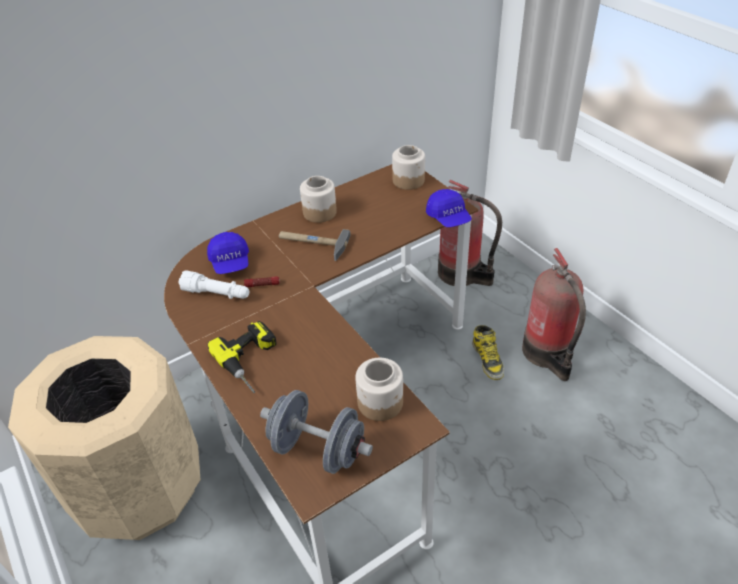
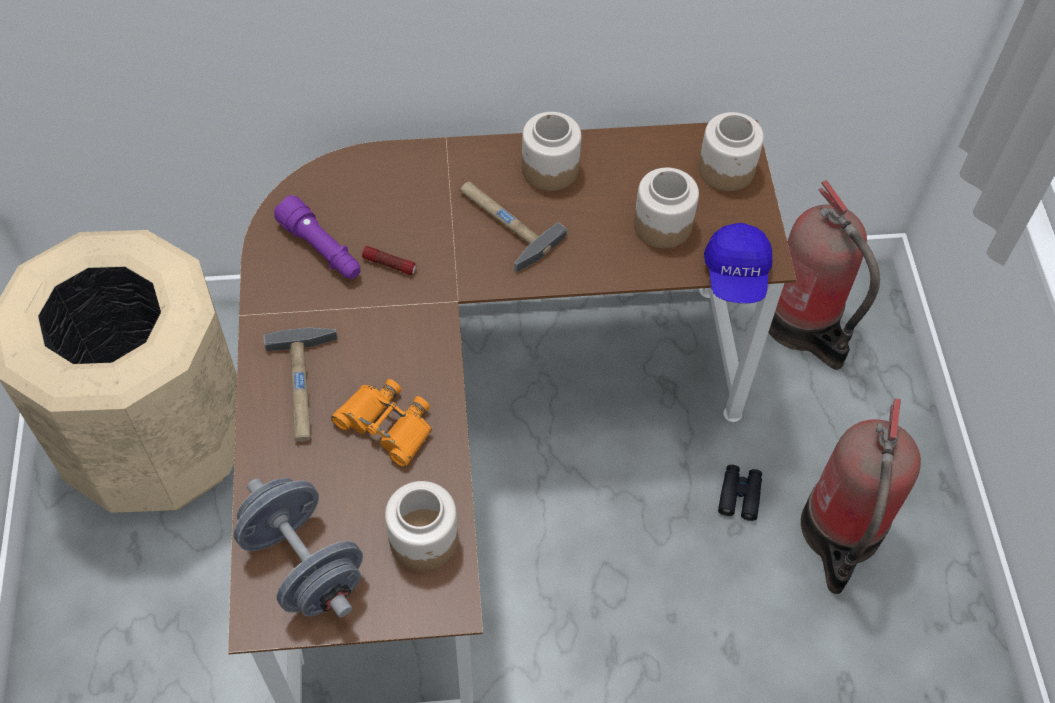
camera: 25 degrees right, 15 degrees up
white flashlight [179,270,249,299] -> purple flashlight [274,195,360,279]
blue cap [207,232,249,274] -> none
power drill [208,321,277,393] -> hammer [264,328,338,442]
boot [472,325,504,380] -> black binoculars [718,465,762,521]
none -> orange binoculars [331,379,432,467]
none -> jar [634,168,699,248]

